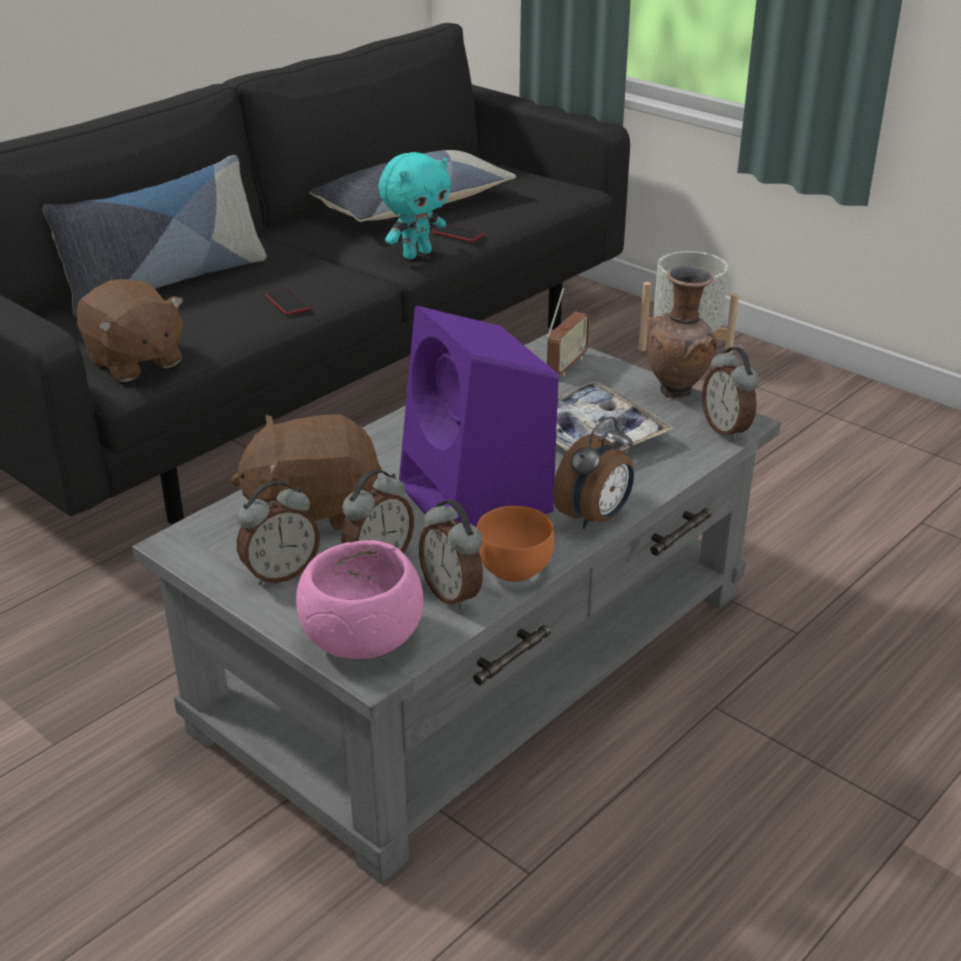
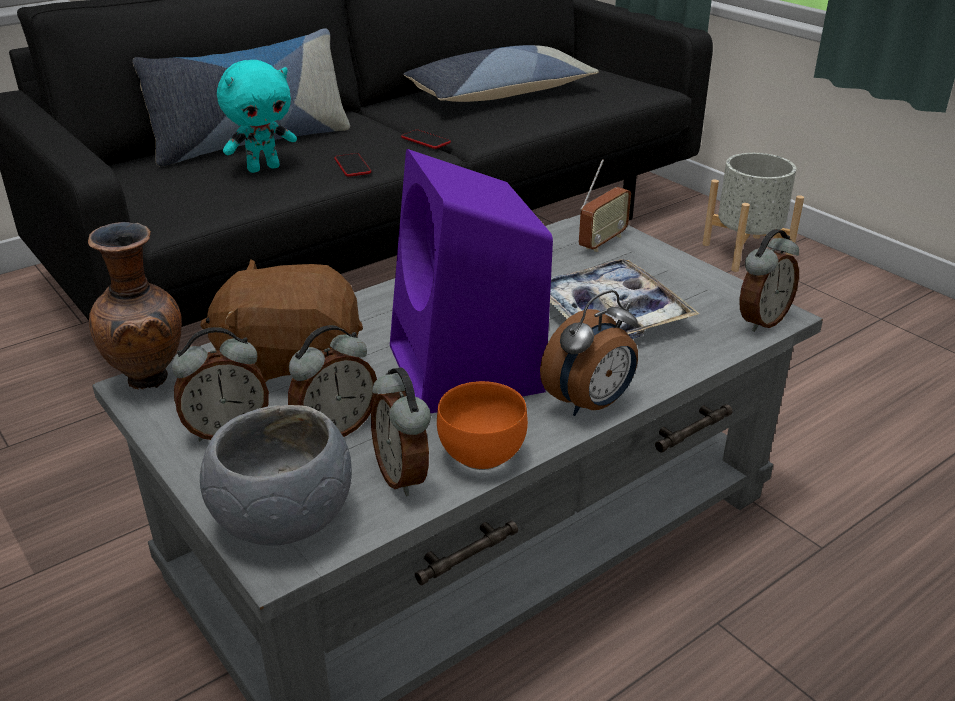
camera: 10 degrees right, 0 degrees up
brown plush toy [77,279,184,382] -> none
pink bowl [296,540,423,659] -> grey bowl [200,405,352,546]
turquoise plush toy [378,152,451,259] -> turquoise plush toy moved to [217,60,297,173]
phone [432,223,484,242] -> phone moved to [401,130,451,149]
brown vase [647,266,717,399] -> brown vase moved to [88,222,182,389]
alarm clock [702,347,759,441] -> alarm clock turned 120 degrees counterclockwise [739,229,799,332]

